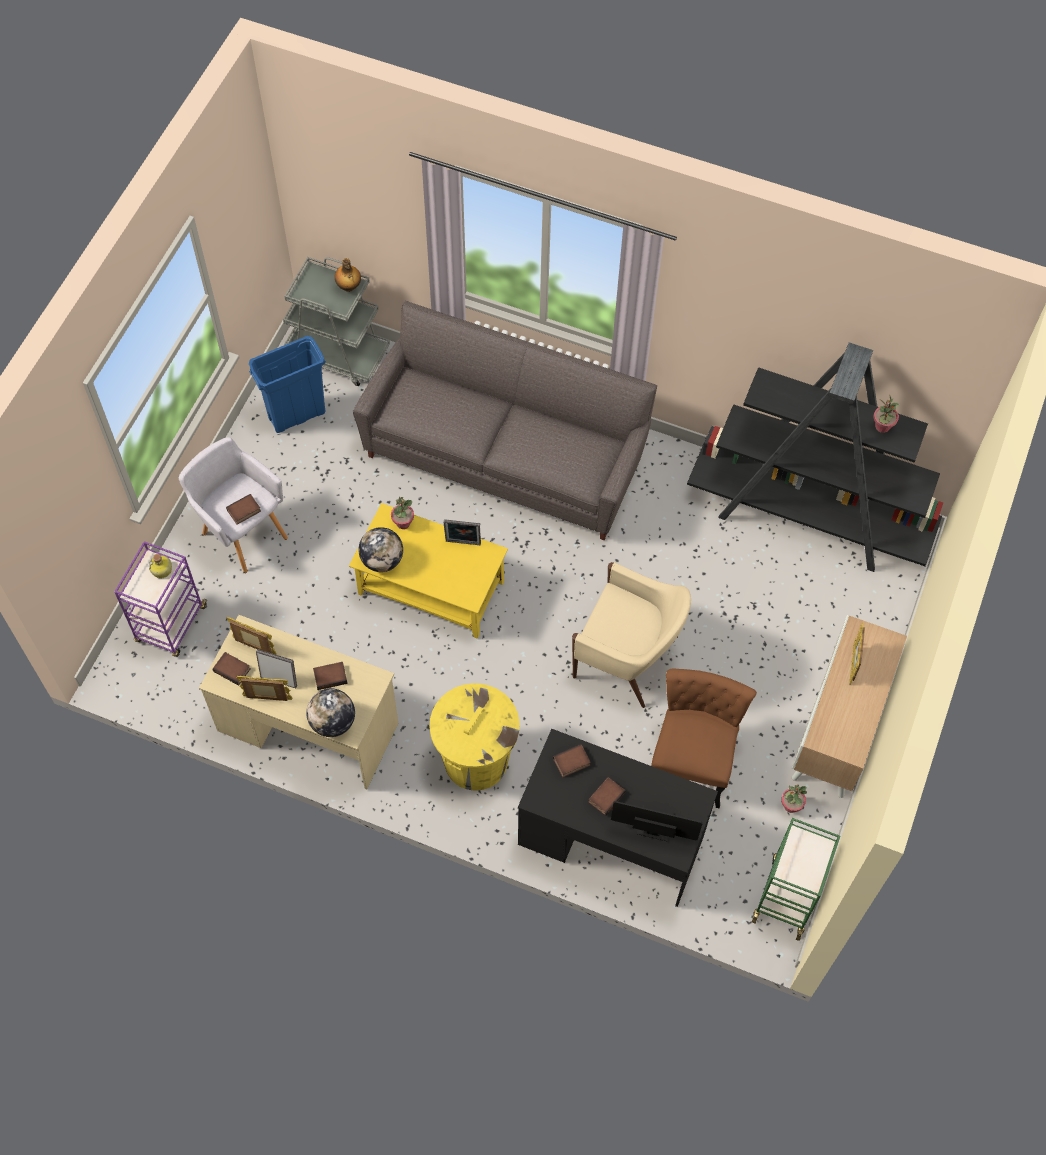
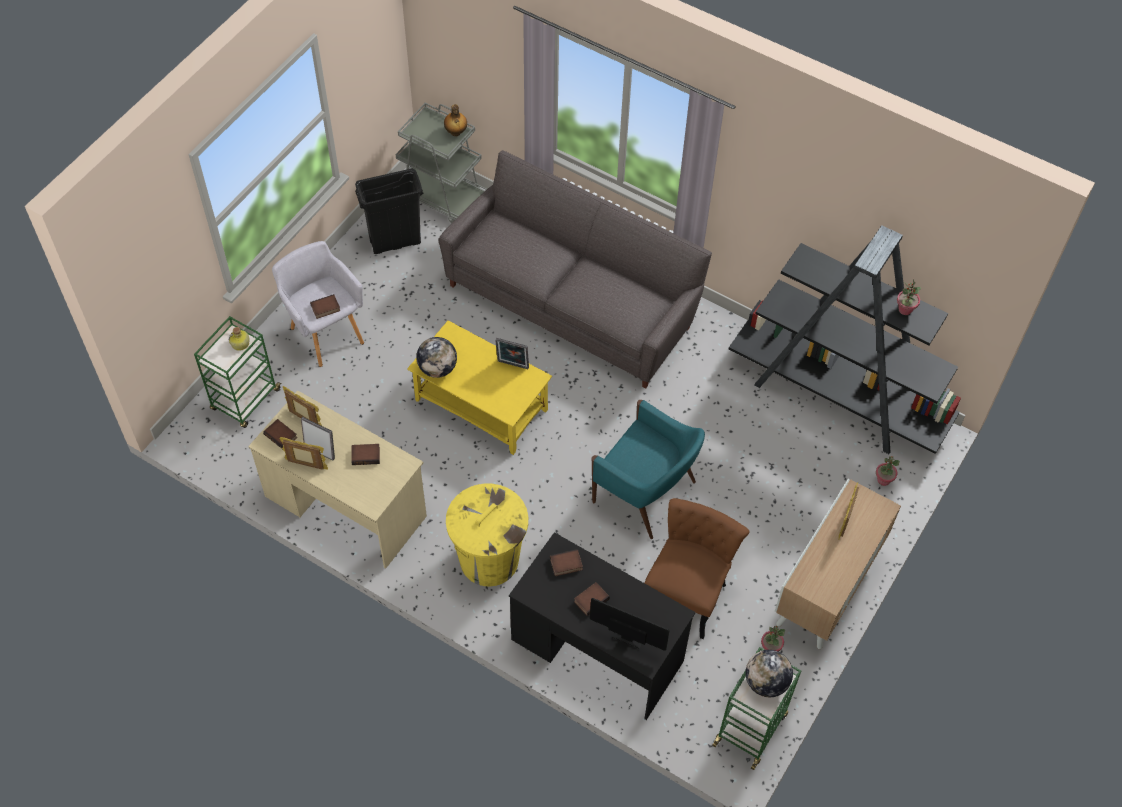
camera: 10 degrees right, 5 degrees down
purple cart [115,541,207,657] -> green cart [194,316,281,428]
blue trash can [249,336,326,433] -> black trash can [355,168,424,254]
globe [306,689,355,737] -> globe moved to [746,650,793,697]
potted plant [391,497,414,529] -> potted plant moved to [876,456,900,486]
beige armchair [572,562,691,708] -> turquoise armchair [592,400,705,539]

